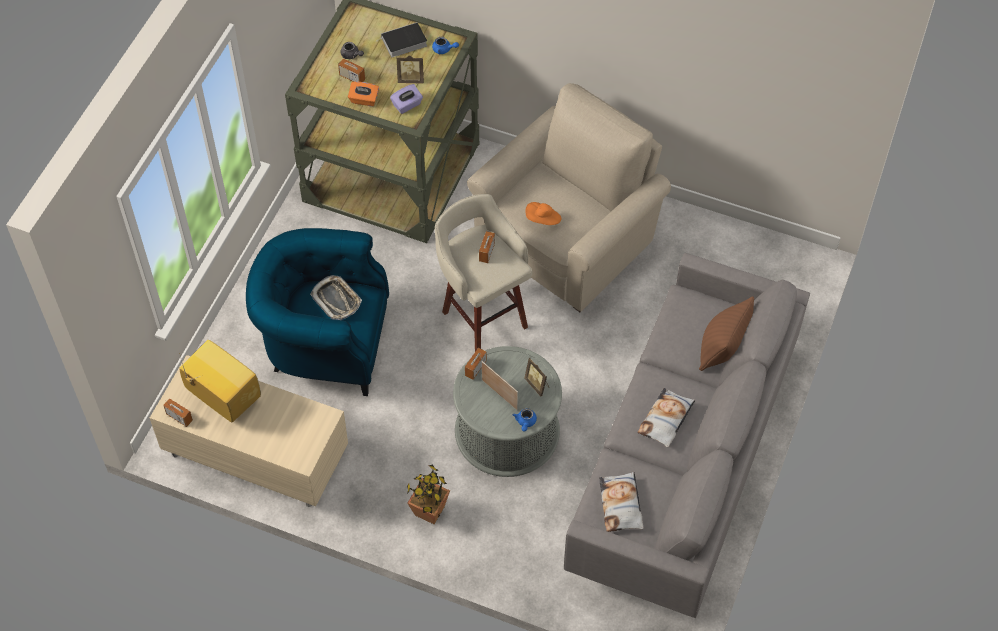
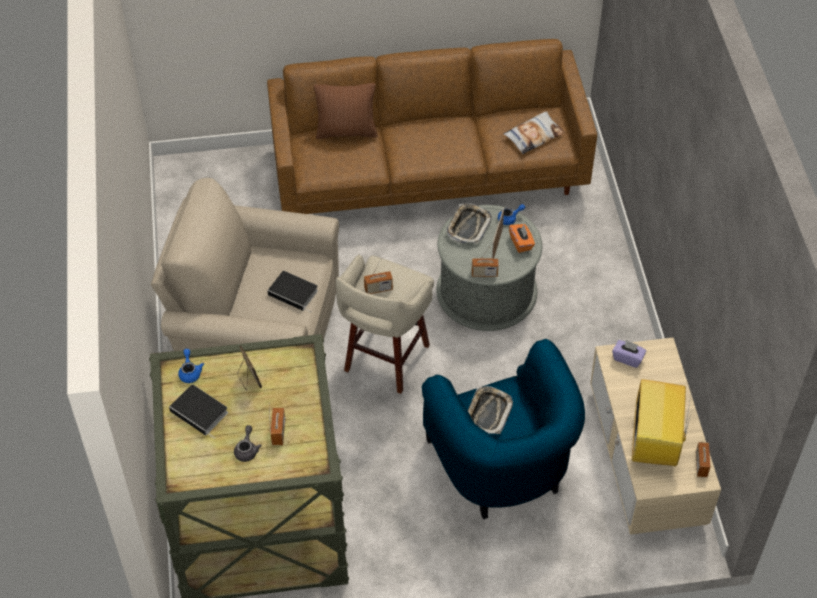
camera: 120 degrees left, 5 degrees down
orange tissue box [348,81,379,106] -> orange tissue box moved to [509,224,535,253]
purple tissue box [390,84,423,114] -> purple tissue box moved to [612,340,646,368]
potted plant [407,464,450,524] -> none
picture frame [525,358,549,396] -> tray [447,203,492,243]
orange hat [526,202,562,225] -> book [267,271,318,312]
grey sofa [564,253,810,618] -> brown sofa [267,39,597,214]
pillow [637,388,695,447] -> none

